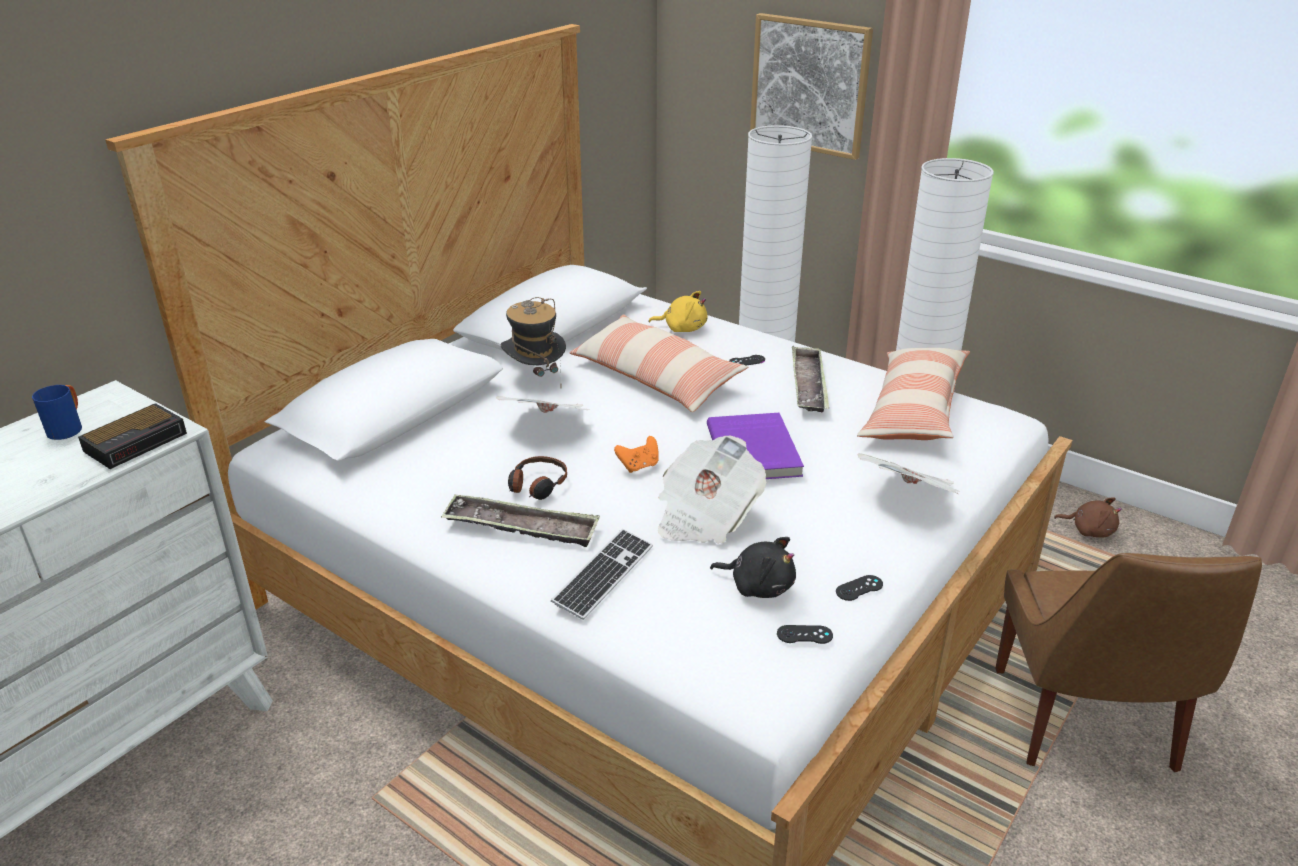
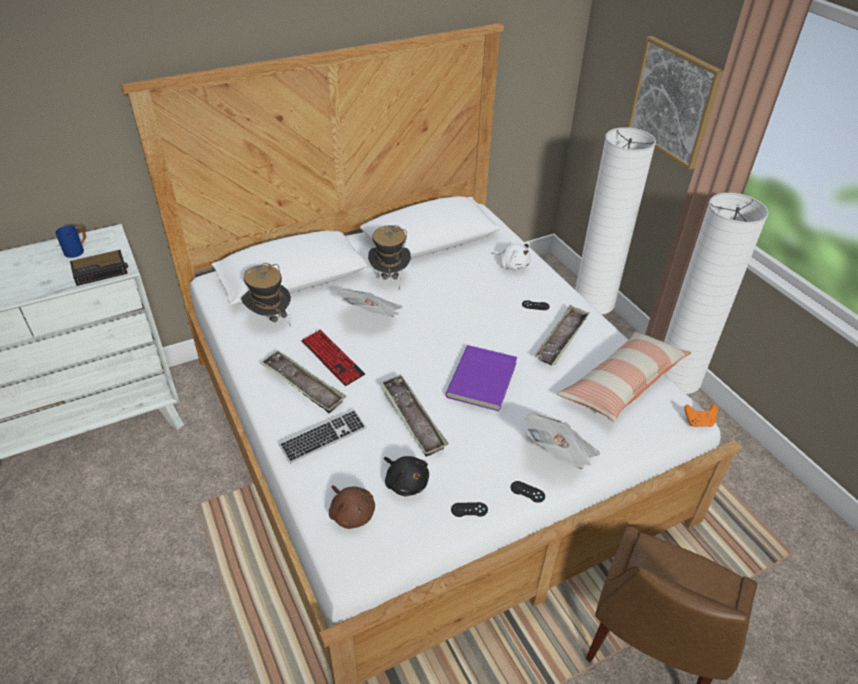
camera: 25 degrees right, 10 degrees up
headphones [508,456,567,500] -> keyboard [302,329,365,386]
pillow [570,314,748,412] -> none
orange game controller [614,436,659,473] -> orange game controller moved to [684,404,718,427]
yellow plush toy [649,291,708,332] -> white plush toy [492,243,531,270]
newspaper [658,435,766,544] -> tray [379,374,449,457]
black game controller [777,625,833,644] -> black game controller moved to [511,481,545,503]
brown plush toy [1054,497,1122,538] -> brown plush toy moved to [329,485,375,529]
none -> hat [241,263,291,326]

